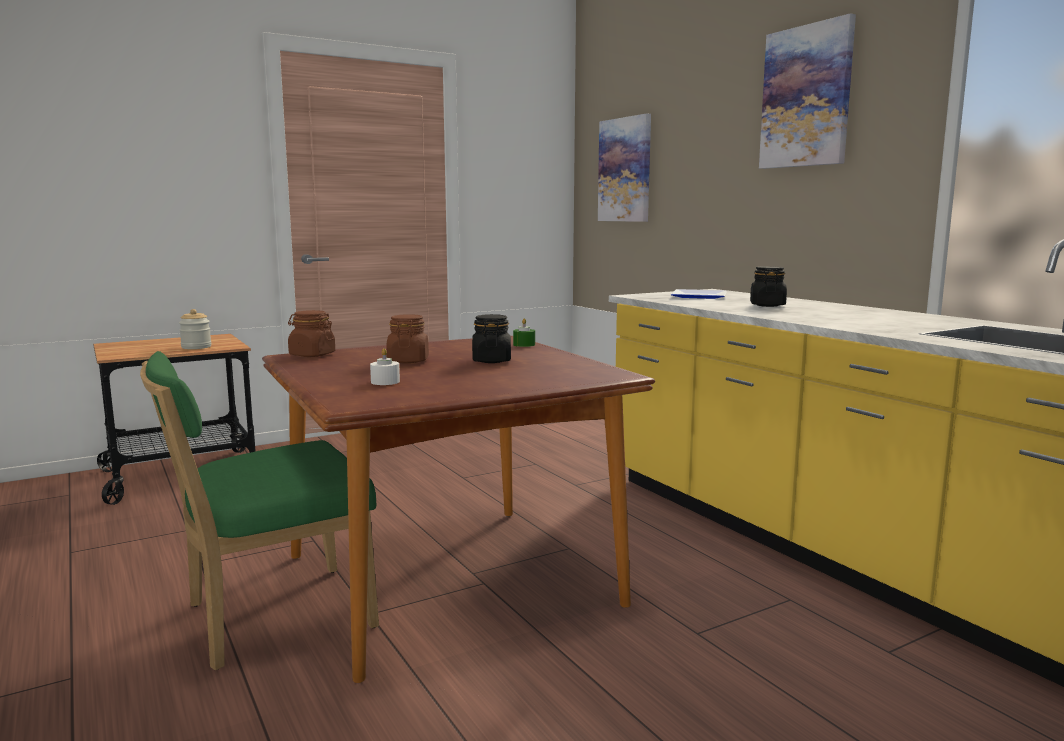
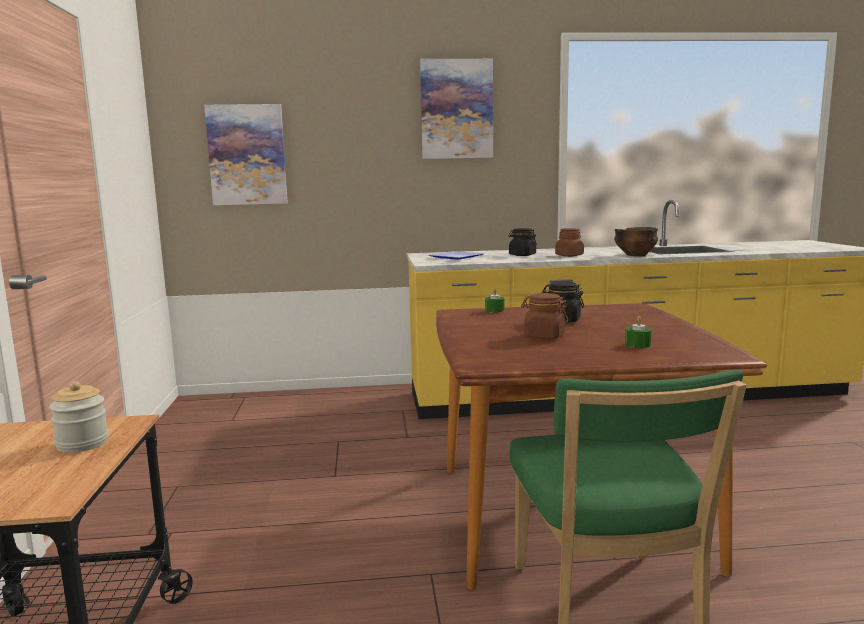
camera: 65 degrees left, 0 degrees up
brown jar [288,310,335,357] -> brown jar moved to [555,228,584,257]
white candle [370,348,400,385] -> green candle [625,316,651,348]
none -> bowl [614,227,658,256]

